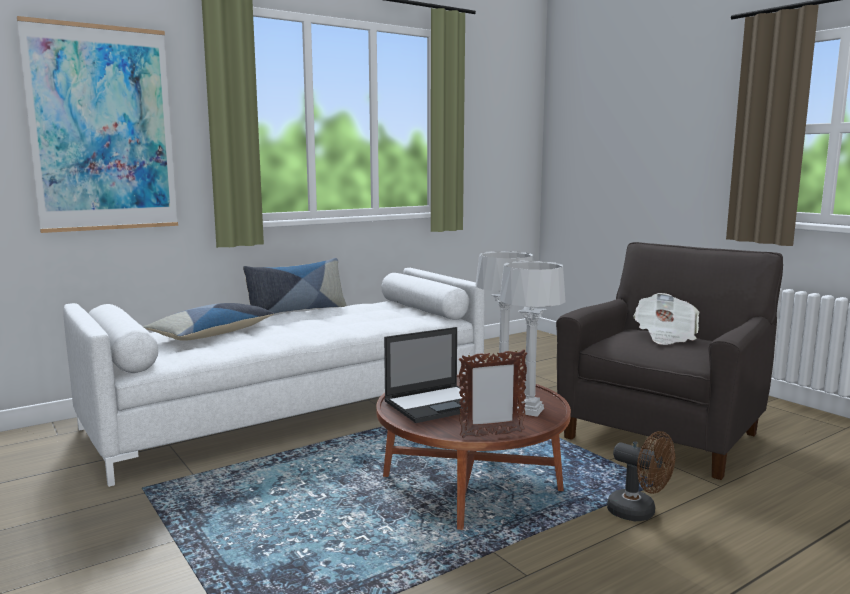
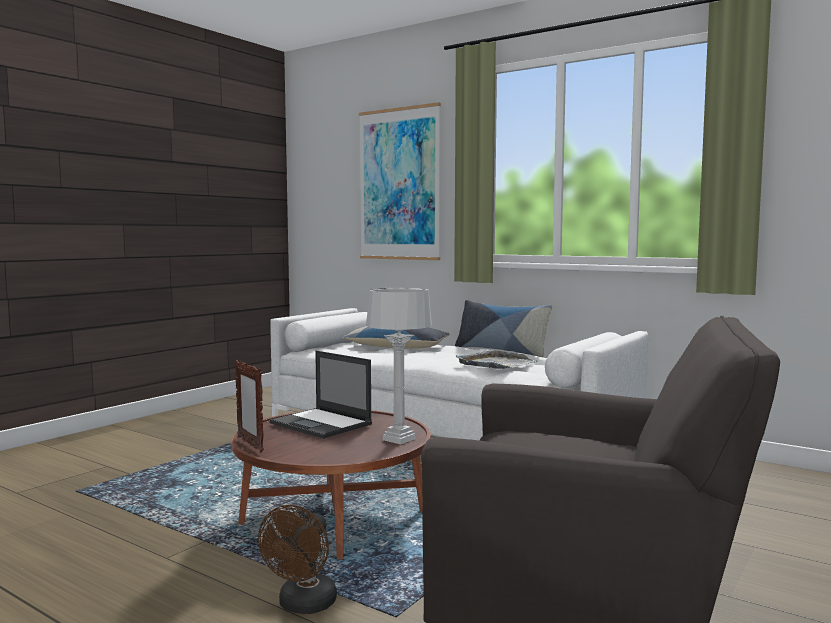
camera: 70 degrees right, 5 degrees down
grey table lamp [500,261,566,417] -> none
newspaper [633,293,699,345] -> none
none -> grey tray [456,350,537,369]

